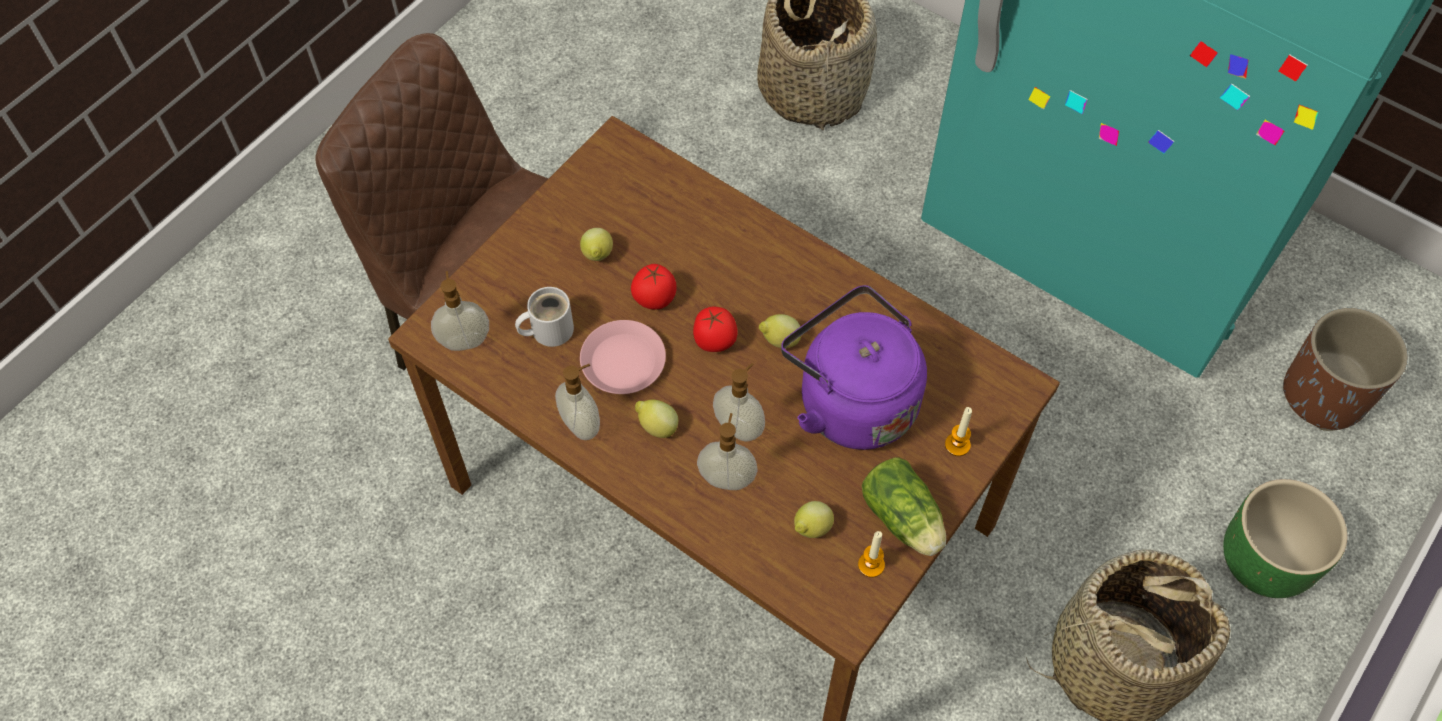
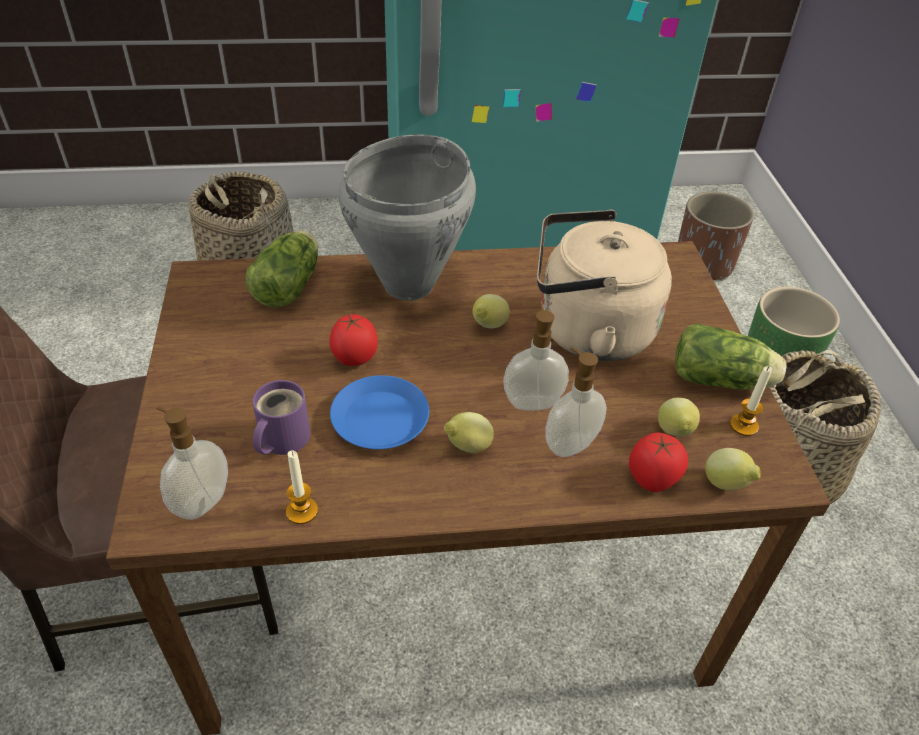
camera: 45 degrees left, 15 degrees down
white mug [515,287,574,347] -> purple mug [252,380,310,455]
soap dispenser [555,364,600,440] -> none
lemon [580,228,613,261] -> lemon moved to [705,448,761,490]
pink plate [580,320,666,394] -> blue plate [330,375,429,449]
tomato [693,307,738,352] -> tomato moved to [629,432,688,492]
purple kettle [781,285,927,450] -> beige kettle [537,210,672,361]
candle [945,407,972,456] -> candle moved to [286,450,318,524]
none -> lettuce [246,231,318,308]
none -> grey cooking pot [338,134,476,301]

